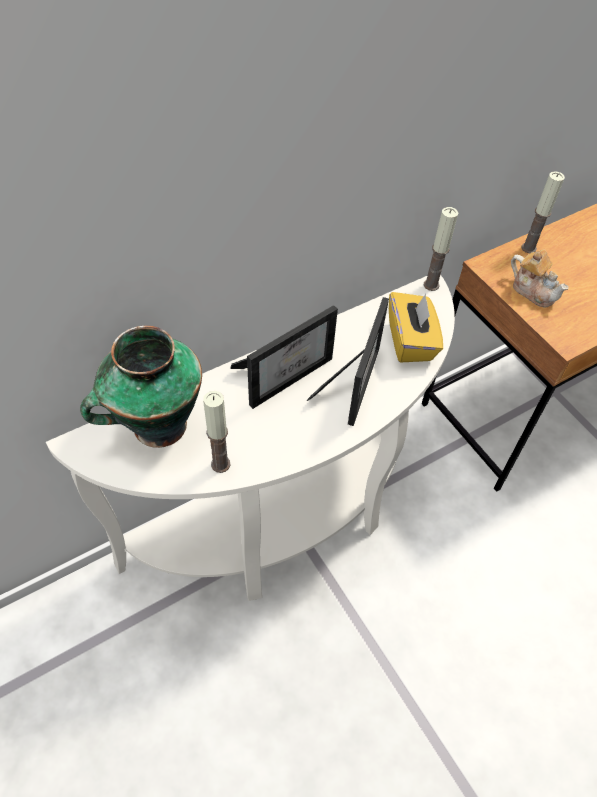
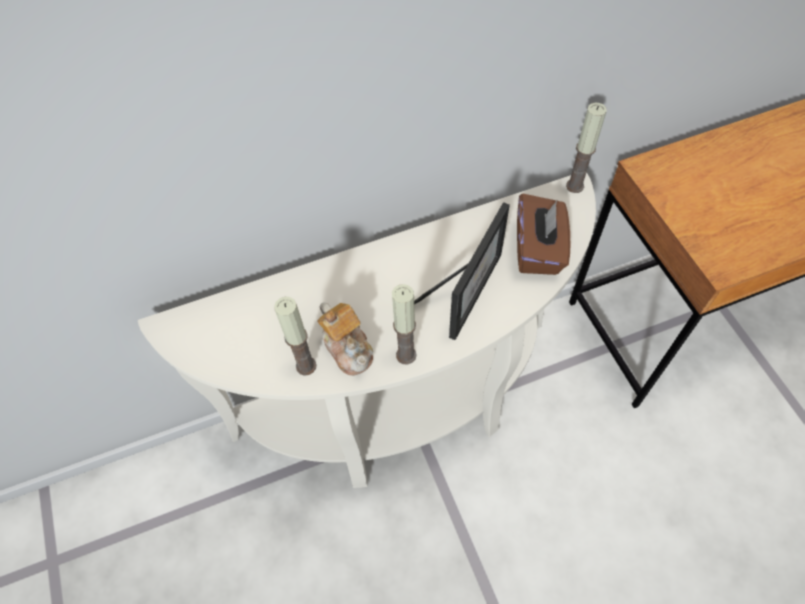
camera: 15 degrees right, 5 degrees up
vase [80,326,202,448] -> none
picture frame [230,305,338,409] -> none
yellow tissue box [389,292,443,363] -> brown tissue box [517,193,570,275]
teapot [511,250,569,308] -> teapot moved to [317,302,373,376]
candle [522,171,565,253] -> candle moved to [392,284,417,364]

